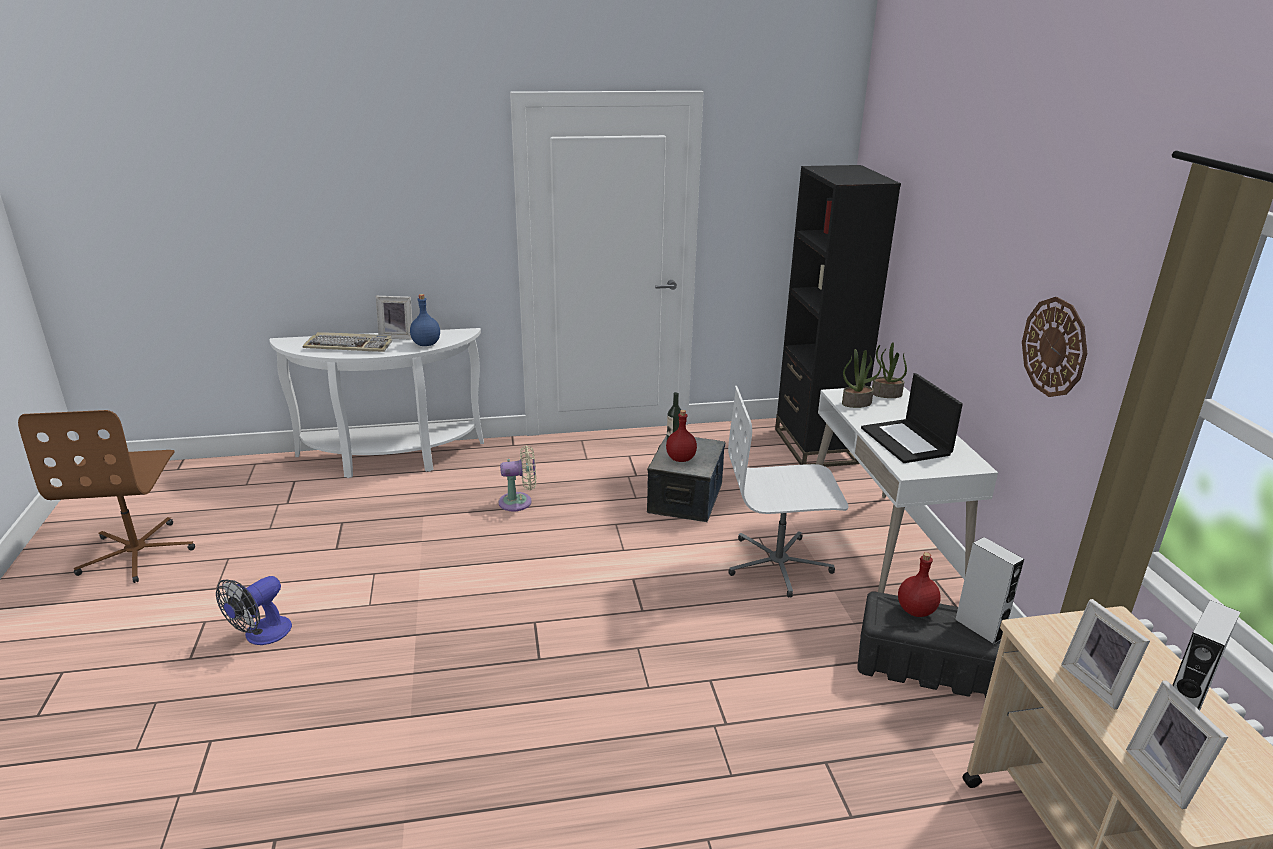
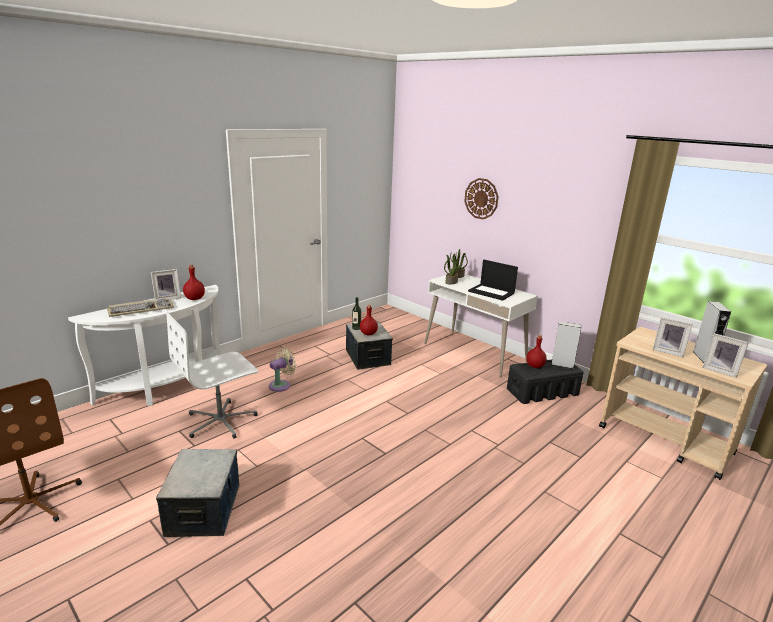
camera: 35 degrees left, 5 degrees down
fan [216,576,292,645] -> storage box [156,449,239,537]
blue bottle [410,294,440,346] -> red bottle [183,265,205,300]
white office chair [728,386,849,598] -> white office chair moved to [166,312,258,438]
black bookcase [775,165,901,467] -> none
wall clock [1022,297,1087,397] -> wall clock moved to [464,178,499,219]

